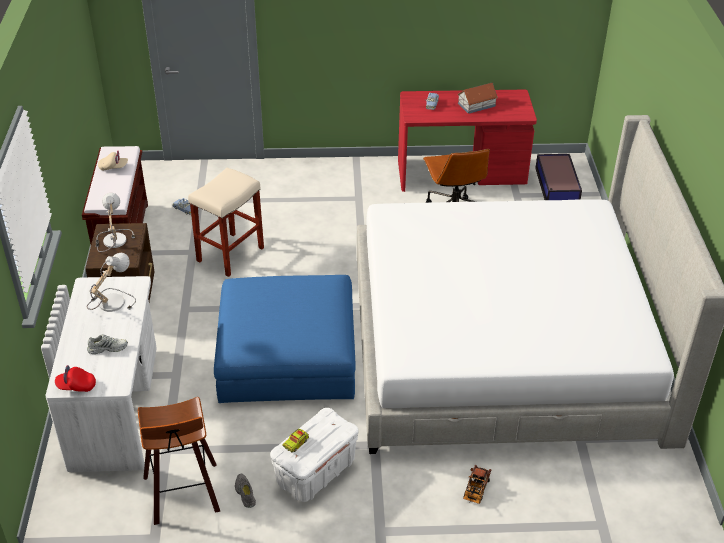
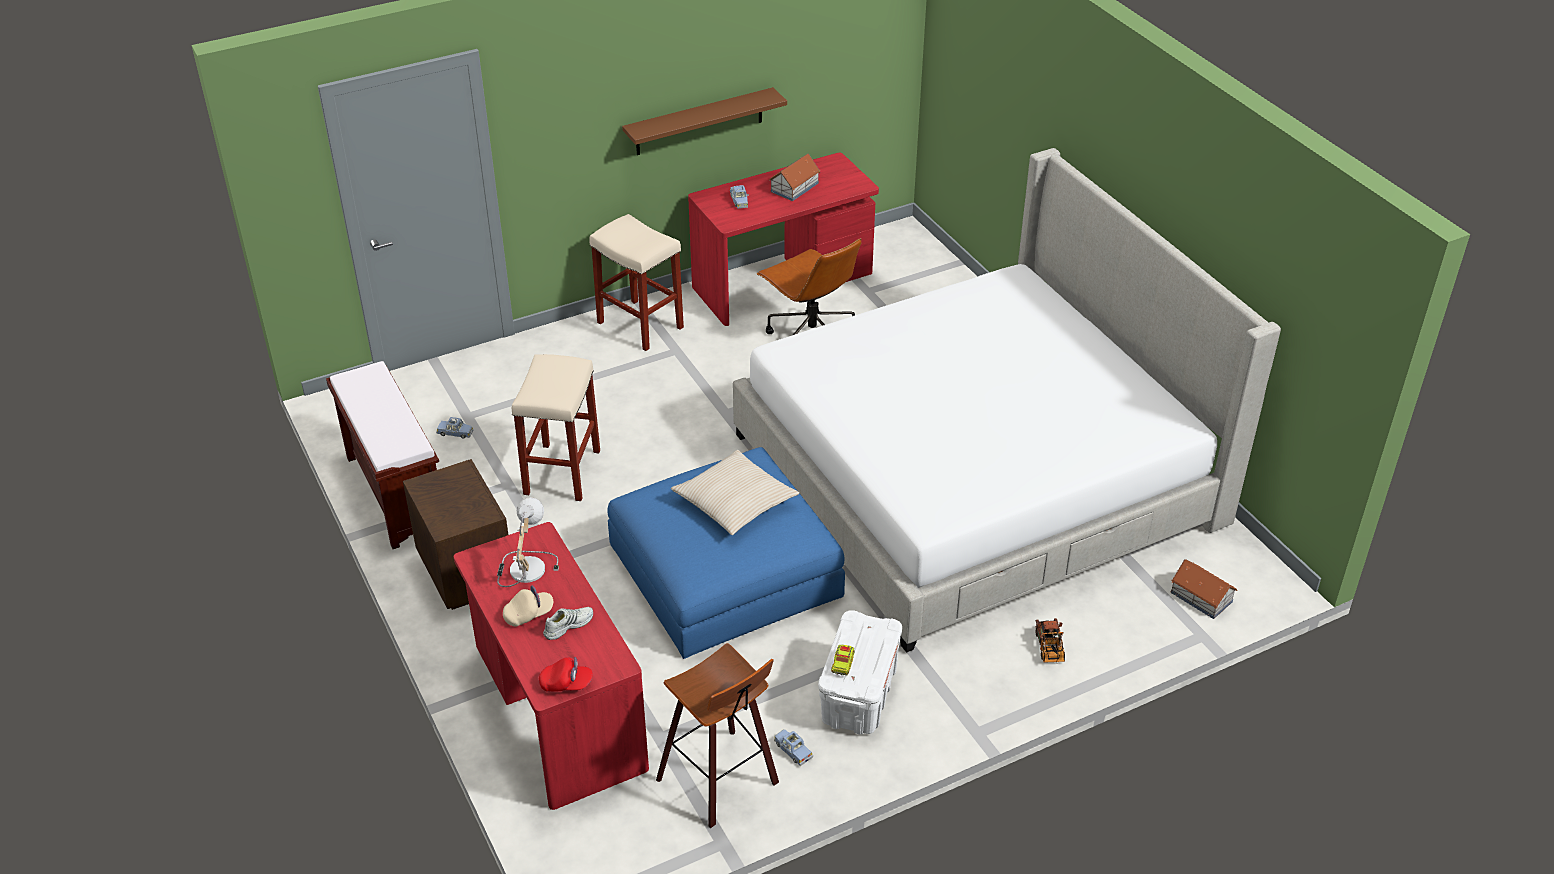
camera: 25 degrees left, 0 degrees up
white desk [46,276,157,472] -> red desk [454,522,649,810]
red cap [55,365,96,392] -> red cap turned 150 degrees counterclockwise [539,657,593,692]
table lamp [96,193,135,252] -> none
beige cap [98,151,128,171] -> beige cap moved to [503,585,553,626]
grey shoe [235,474,256,508] -> blue toy car [774,729,813,766]
storage box [535,154,582,200] -> none
none -> beige stool [589,214,684,351]
none -> brown shelf [622,87,787,155]
none -> beige pillow [671,450,799,535]
none -> toy house [1171,559,1237,619]

